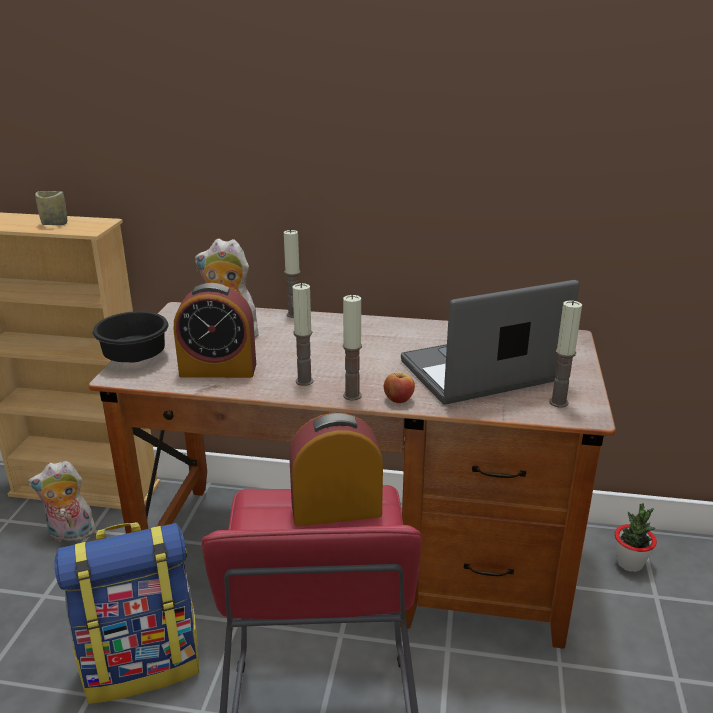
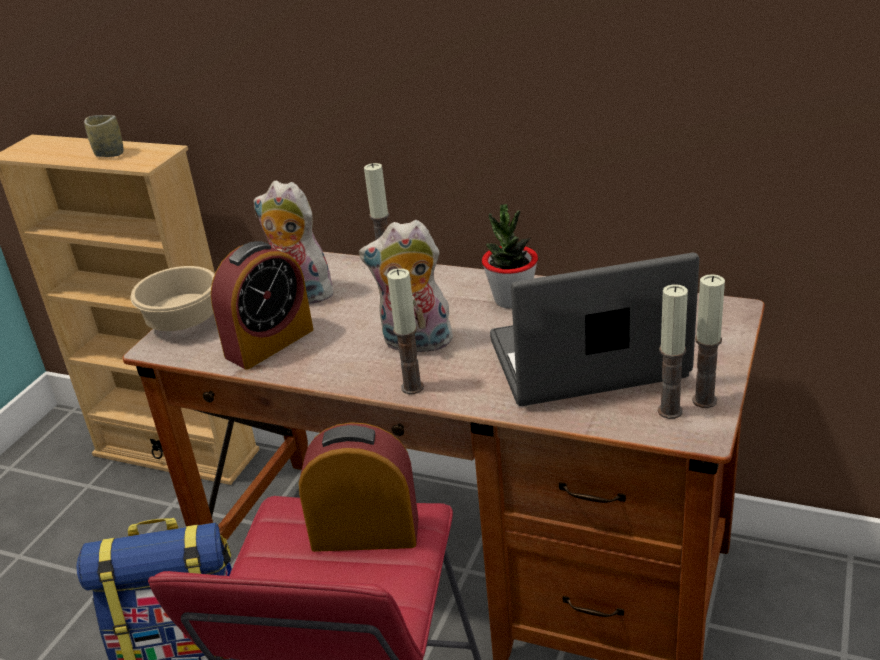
camera: 15 degrees right, 5 degrees up
plush toy [28,461,100,542] -> plush toy moved to [359,220,455,356]
black bowl [93,311,169,362] -> beige bowl [130,266,215,331]
alarm clock [174,283,256,378] -> alarm clock turned 60 degrees counterclockwise [210,241,313,369]
candle [293,283,314,386] -> candle moved to [692,274,725,408]
apple [384,373,415,403] -> none
potted plant [615,503,657,572] -> potted plant moved to [482,204,538,309]

